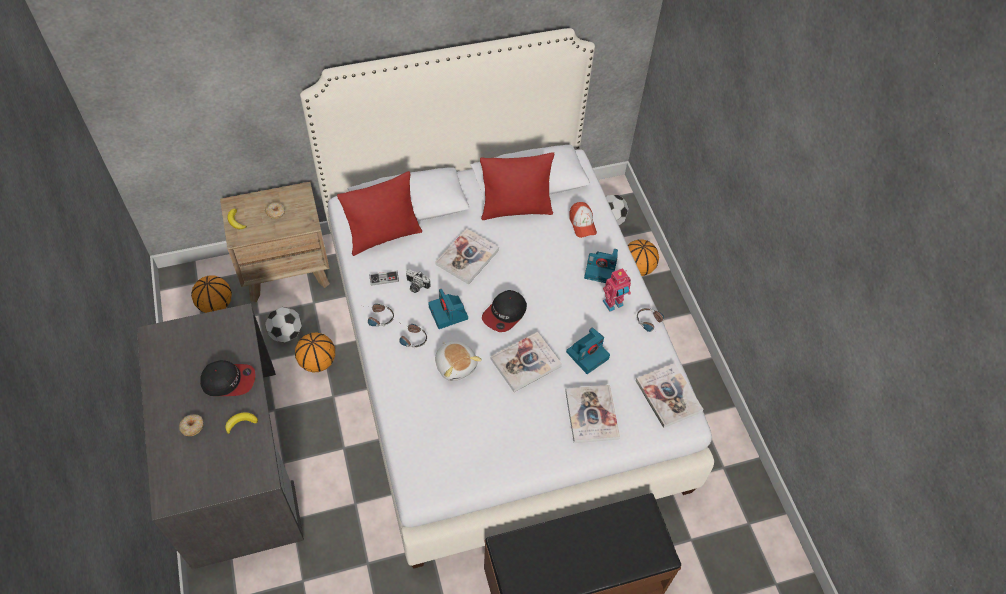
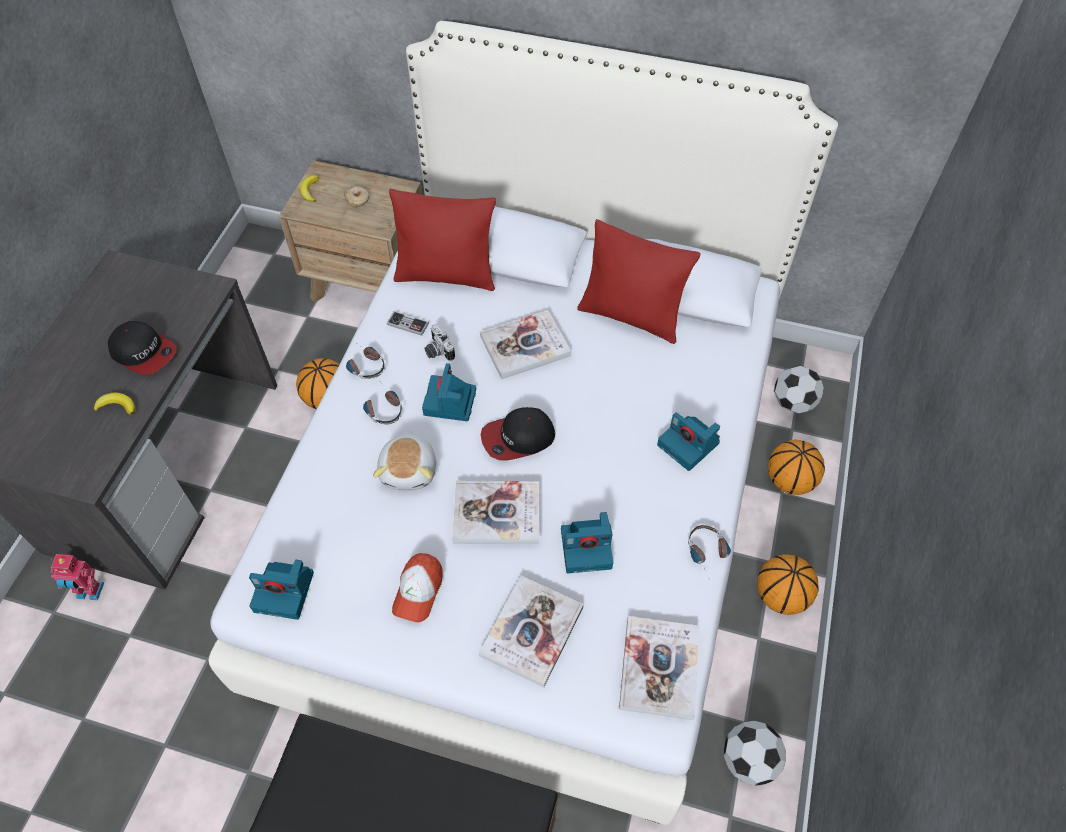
camera: 35 degrees right, 0 degrees up
donut [179,415,204,436] -> none
basketball [191,276,232,313] -> basketball moved to [757,554,819,615]
football [265,307,302,343] -> football moved to [724,721,786,786]
cap [569,202,597,238] -> cap moved to [392,553,443,622]
toy robot [603,268,631,312] -> toy robot moved to [51,554,105,600]
none -> camera [249,560,314,620]

